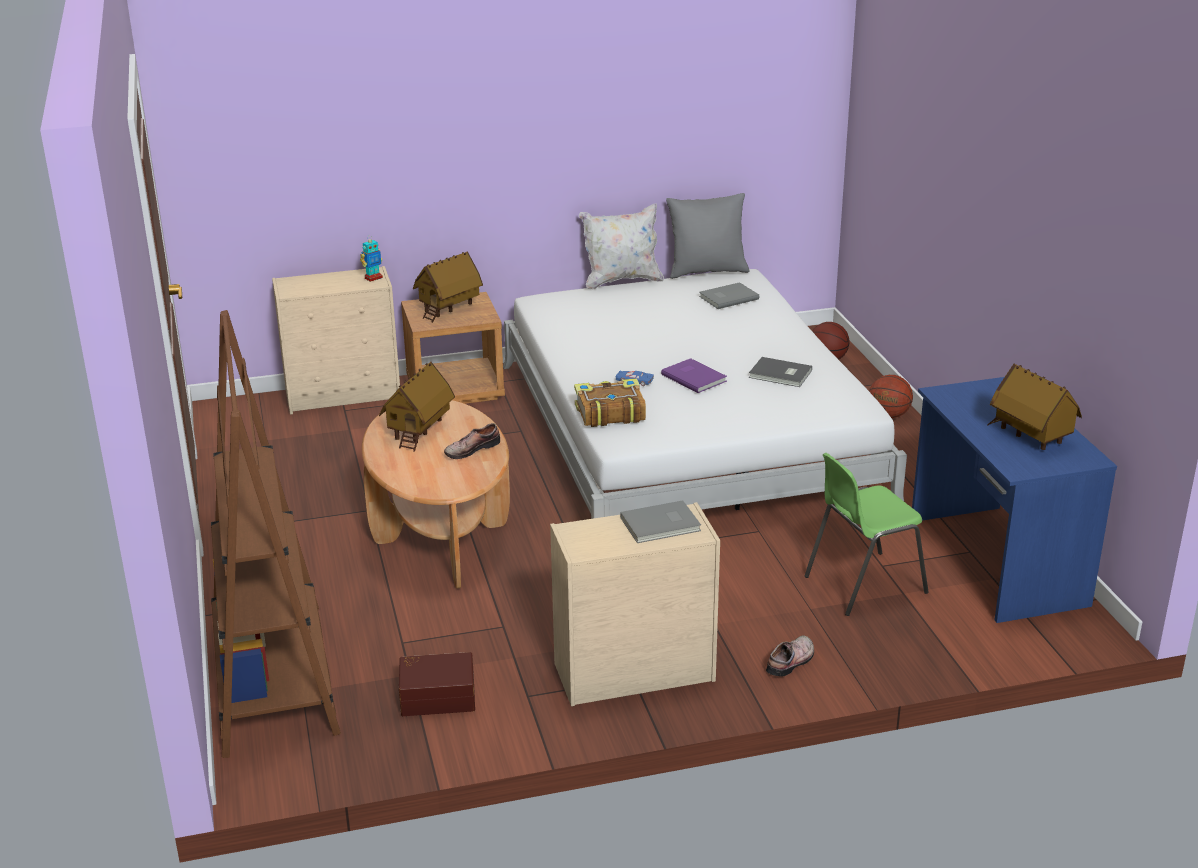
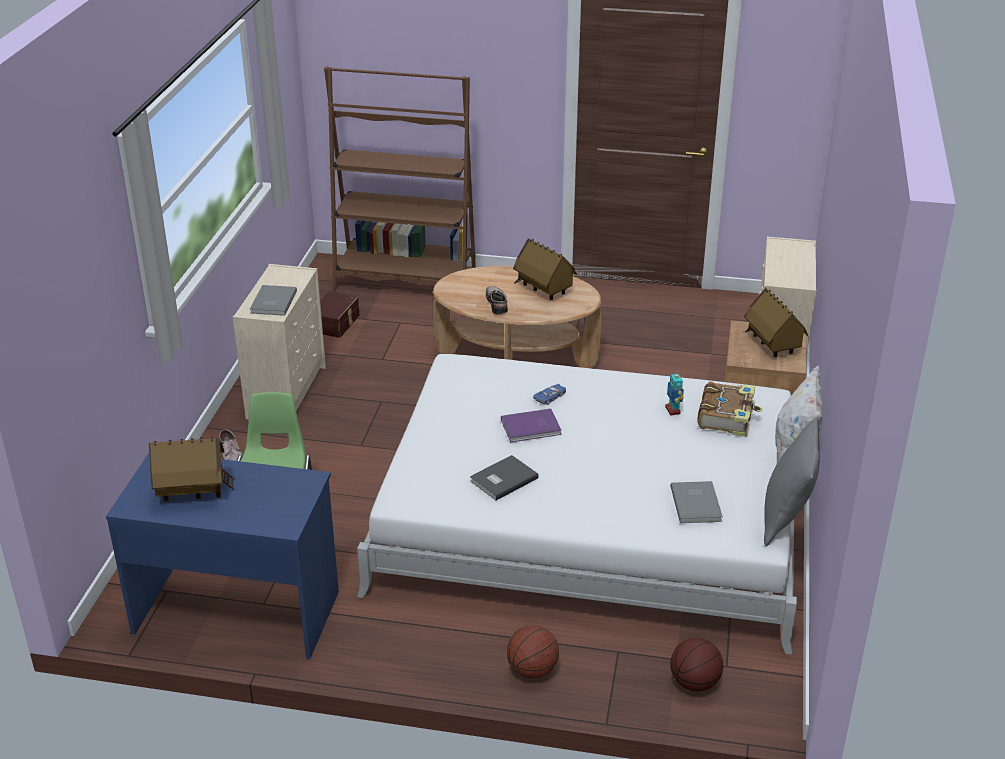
camera: 115 degrees right, 5 degrees up
toy robot [360,235,383,282] -> toy robot moved to [665,371,684,415]
book [574,378,646,427] -> book moved to [697,381,763,437]

